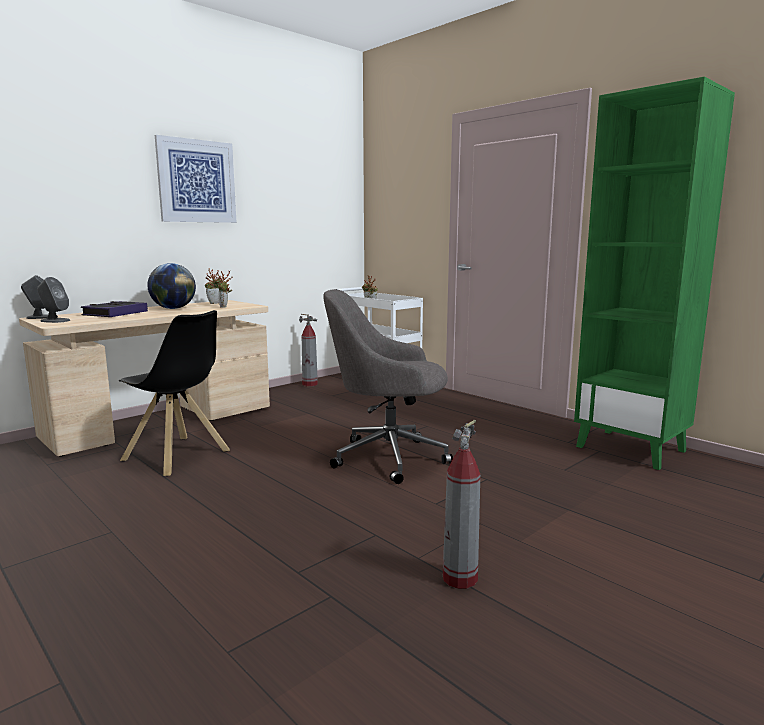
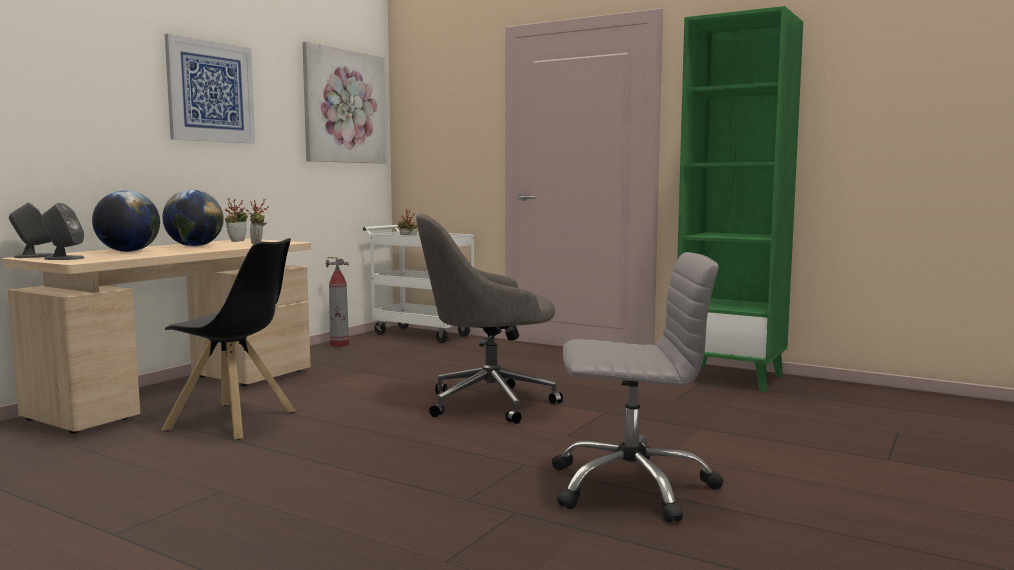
camera: 15 degrees left, 5 degrees down
book [81,301,148,317] -> globe [92,190,160,252]
fire extinguisher [443,420,480,589] -> grey office chair [552,252,723,523]
none -> picture [302,41,386,163]

